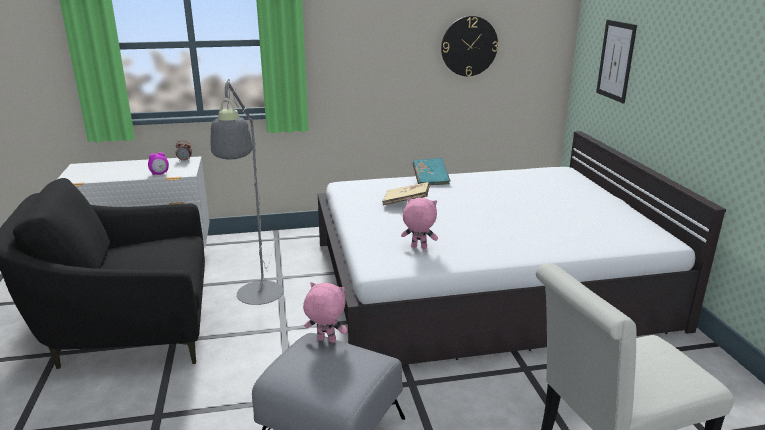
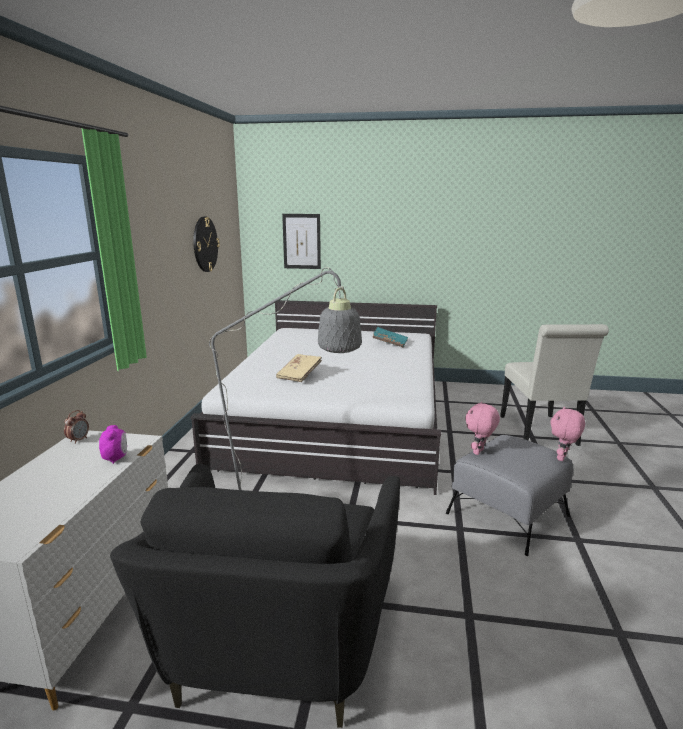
camera: 70 degrees left, 5 degrees down
pink plush toy [401,197,438,249] -> pink plush toy moved to [550,407,585,461]
turquoise book [413,158,451,185] -> turquoise book moved to [372,327,408,348]

